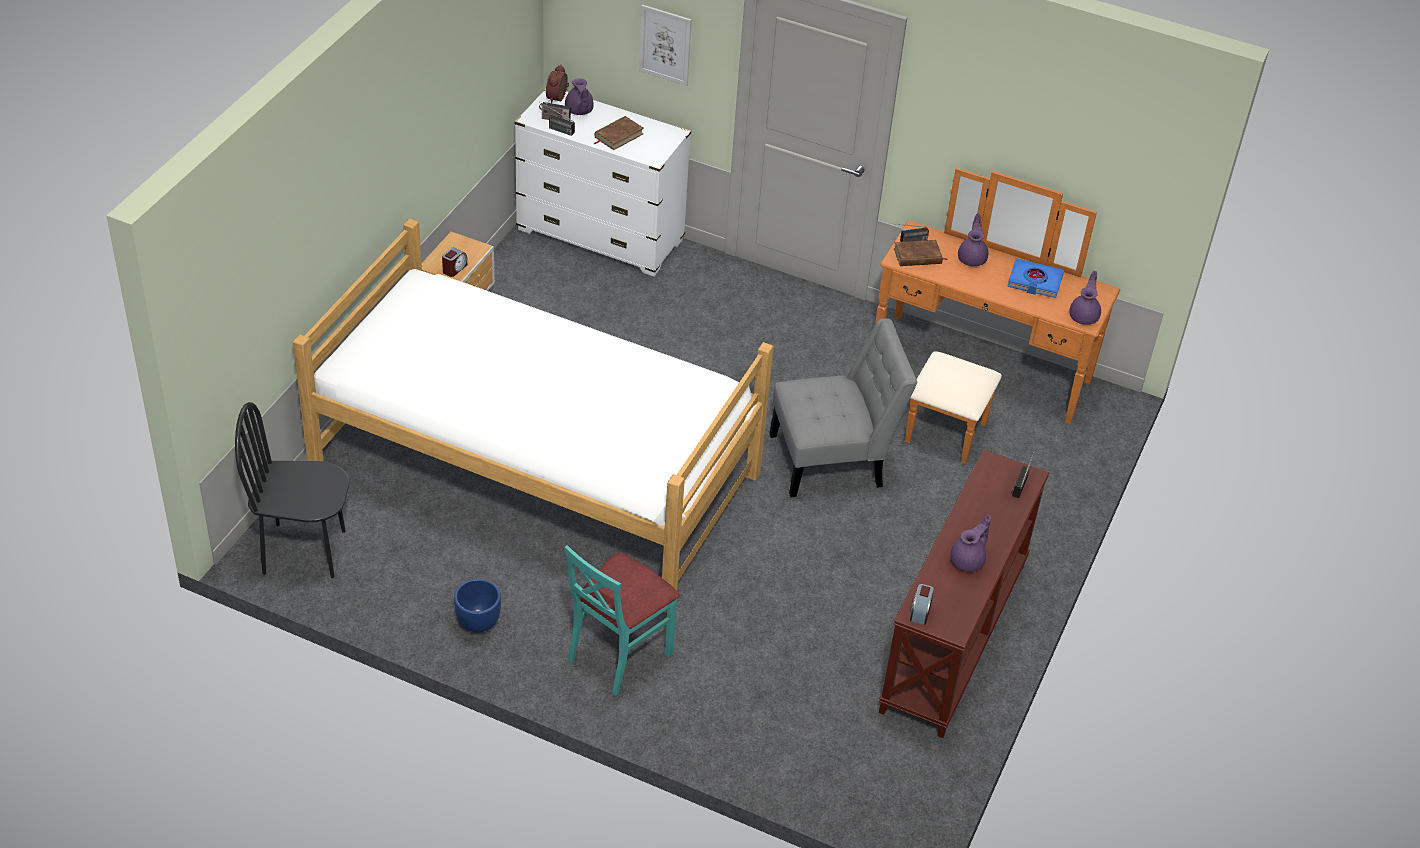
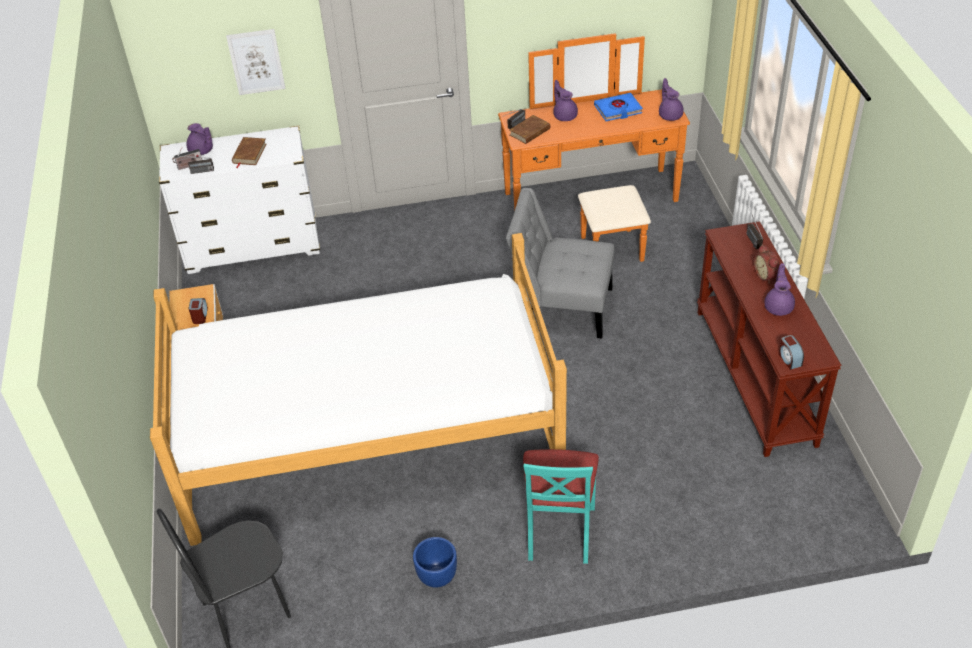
camera: 30 degrees left, 0 degrees up
alarm clock [546,65,569,103] -> alarm clock moved to [754,244,780,284]
grey chair [769,318,918,498] -> grey chair turned 120 degrees counterclockwise [506,188,615,339]

